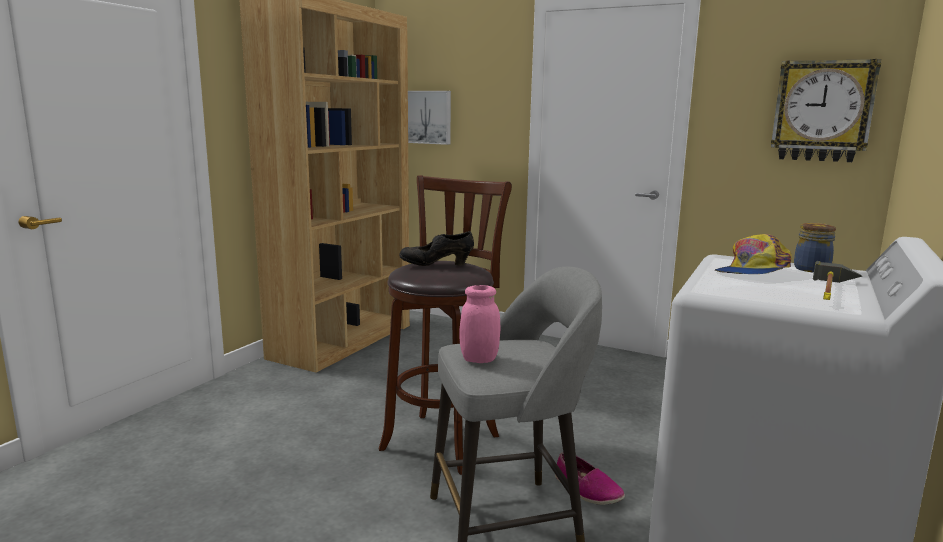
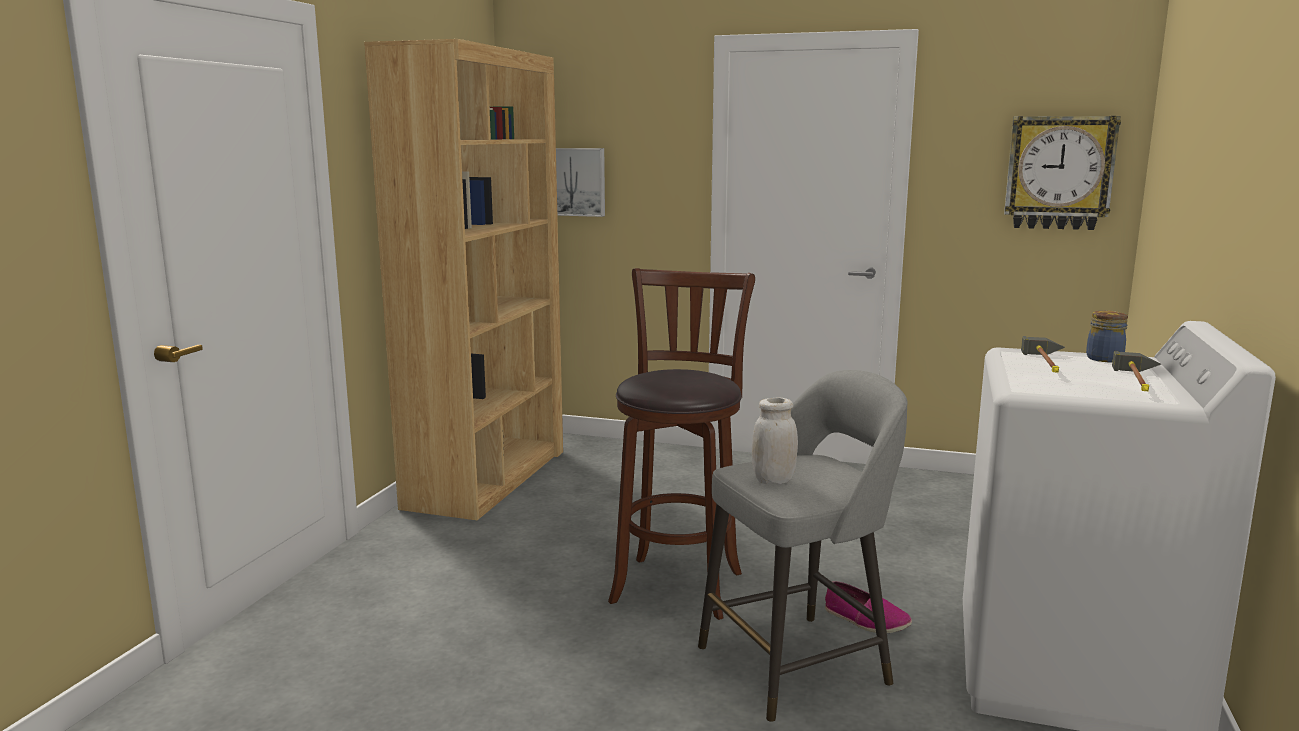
camera: 10 degrees left, 0 degrees up
black shoe [399,231,474,266] -> none
pink jar [459,285,500,363] -> white jar [752,398,798,484]
cap [715,234,792,274] -> hammer [1021,336,1065,373]

